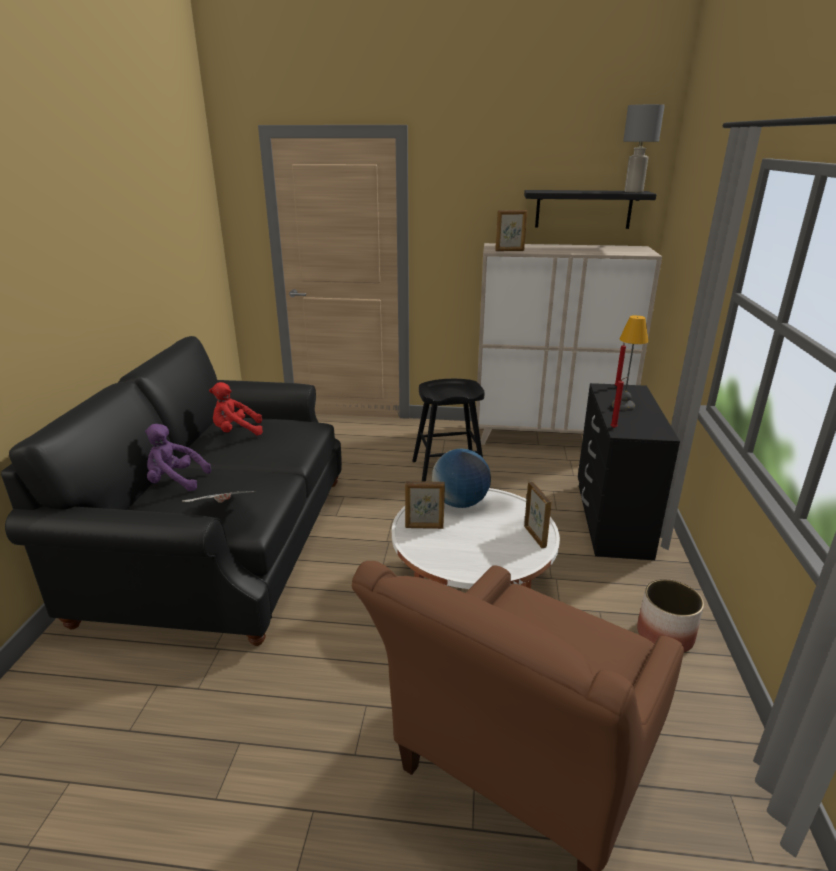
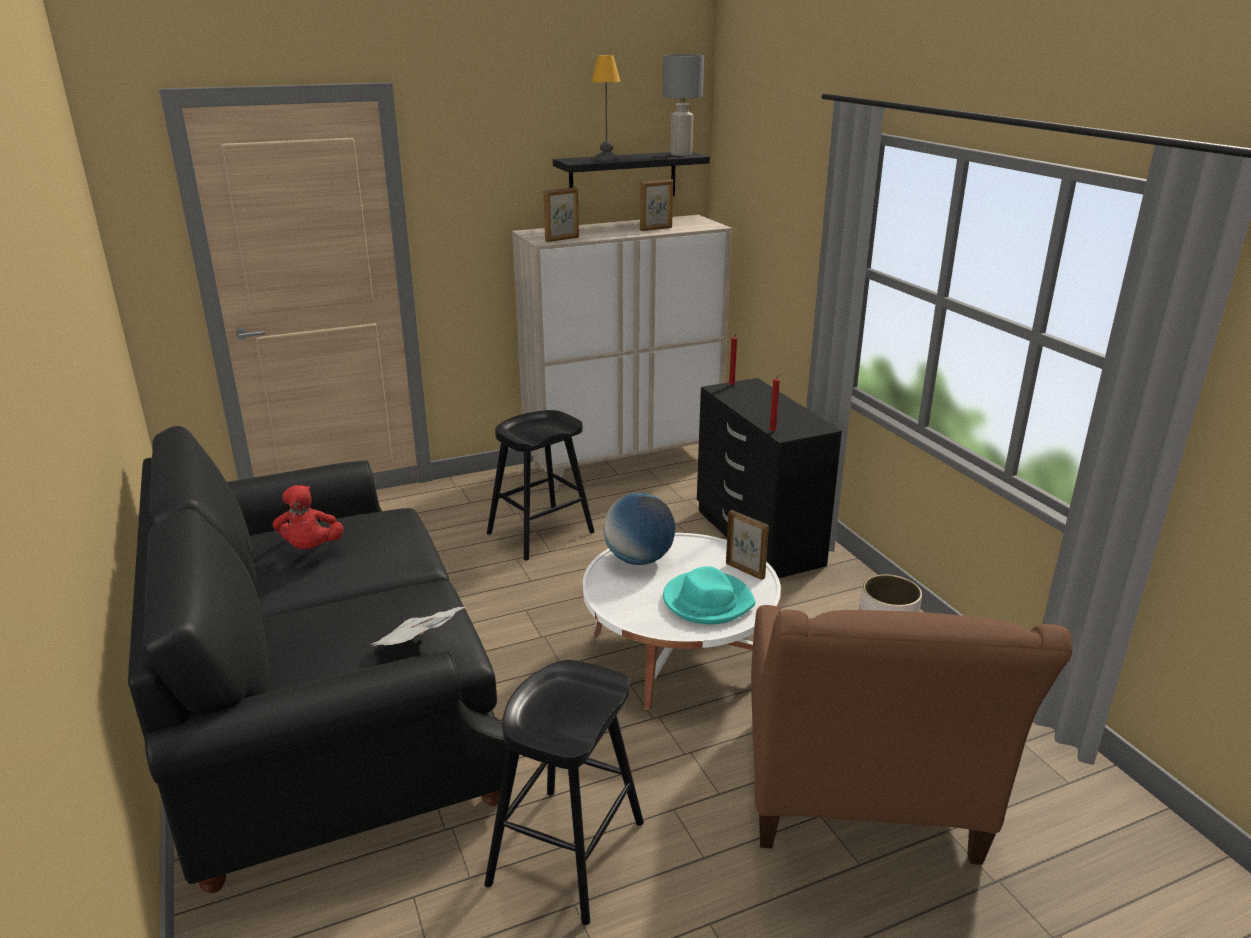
camera: 30 degrees left, 0 degrees up
purple plush toy [145,424,211,491] -> none
red plush toy [209,382,263,435] -> red plush toy turned 60 degrees counterclockwise [272,485,344,549]
picture frame [405,481,445,529] -> picture frame moved to [640,179,673,231]
table lamp [612,315,649,411] -> table lamp moved to [592,55,620,161]
none -> black stool [484,660,644,925]
none -> turquoise hat [663,566,756,624]

